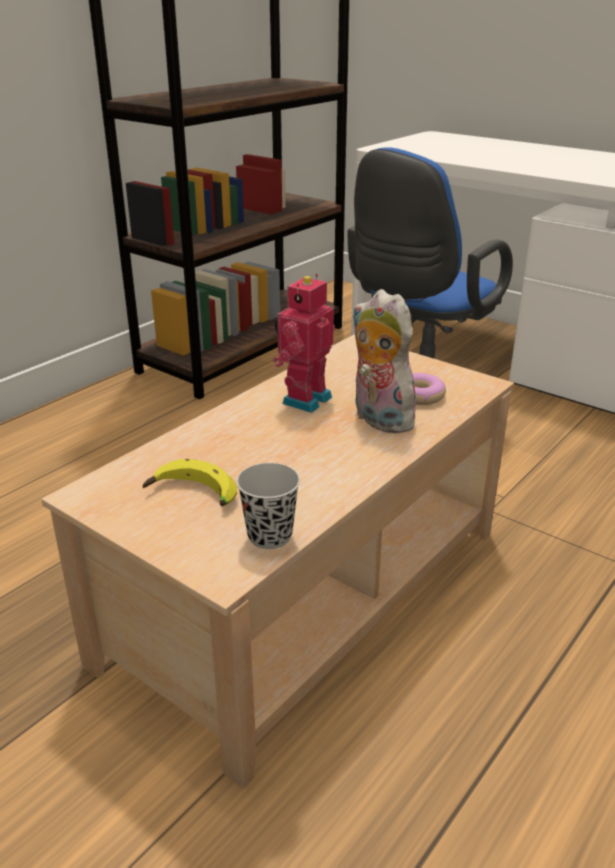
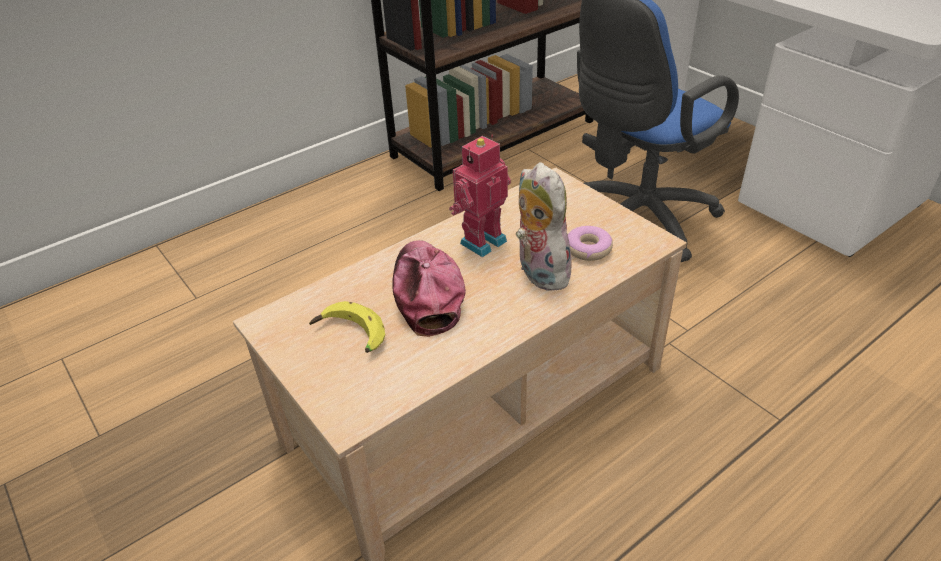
camera: 15 degrees right, 10 degrees up
black cup [237,463,300,549] -> none
none -> cap [392,240,466,337]

